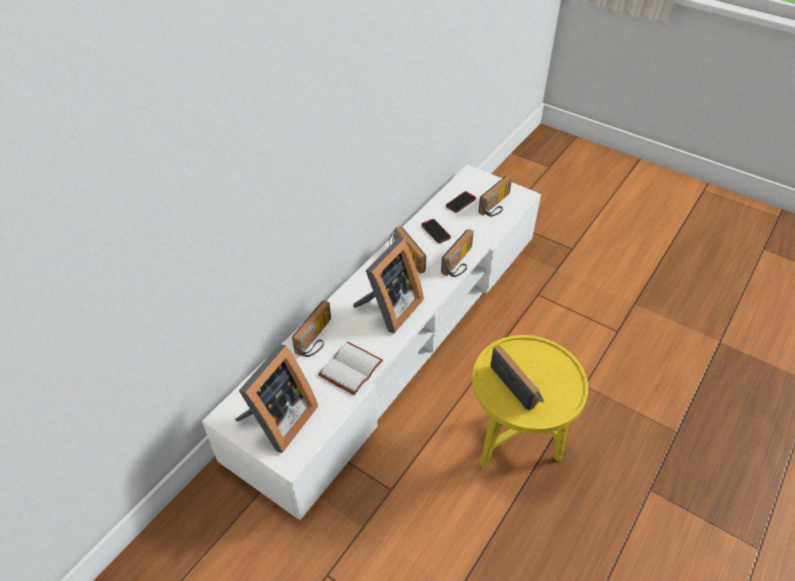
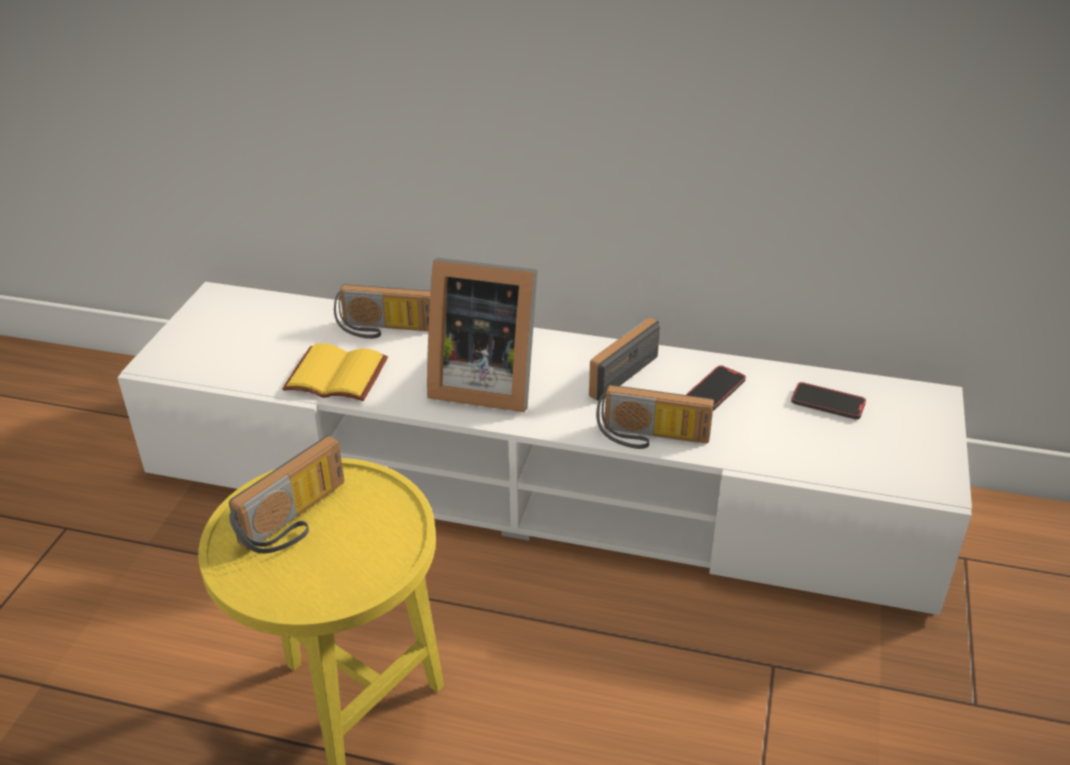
camera: 70 degrees right, 10 degrees down
picture frame [235,344,318,453] -> none
white book [318,342,383,395] -> yellow book [282,343,388,401]
radio [479,175,512,216] -> none

